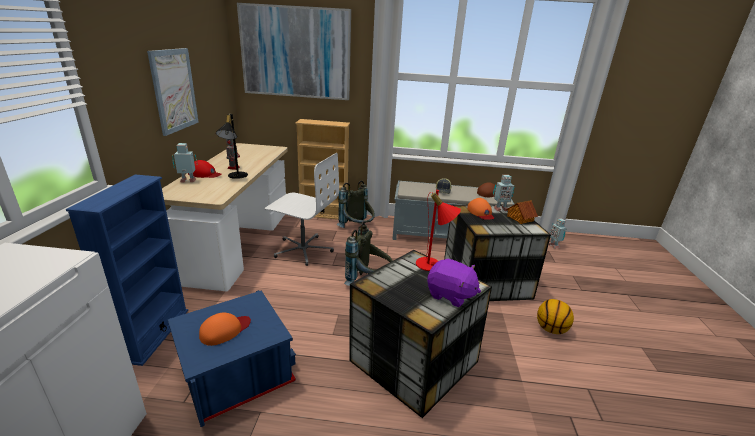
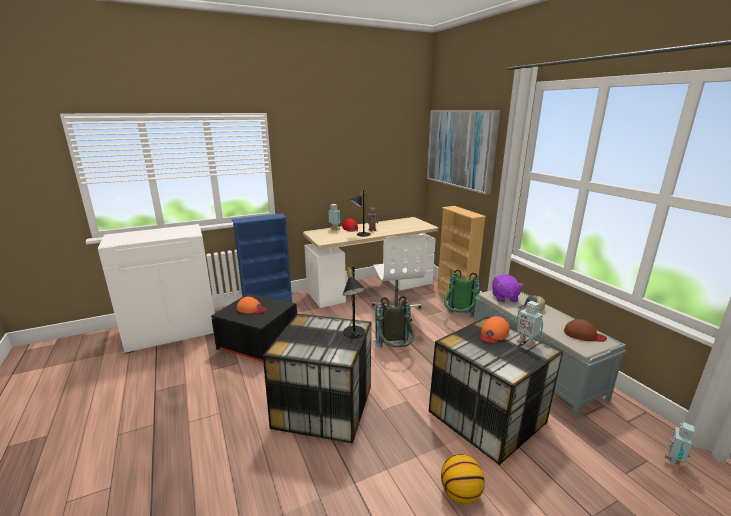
camera: 60 degrees right, 5 degrees down
picture [147,48,198,136] -> none
blue storage box [168,290,296,427] -> black storage box [211,293,297,362]
grey backpack [337,180,375,228] -> green backpack [444,270,481,317]
red table lamp [416,190,461,271] -> black table lamp [343,266,366,338]
purple plush toy [427,259,481,307] -> purple plush toy moved to [492,274,523,302]
toy house [506,200,538,224] -> none

